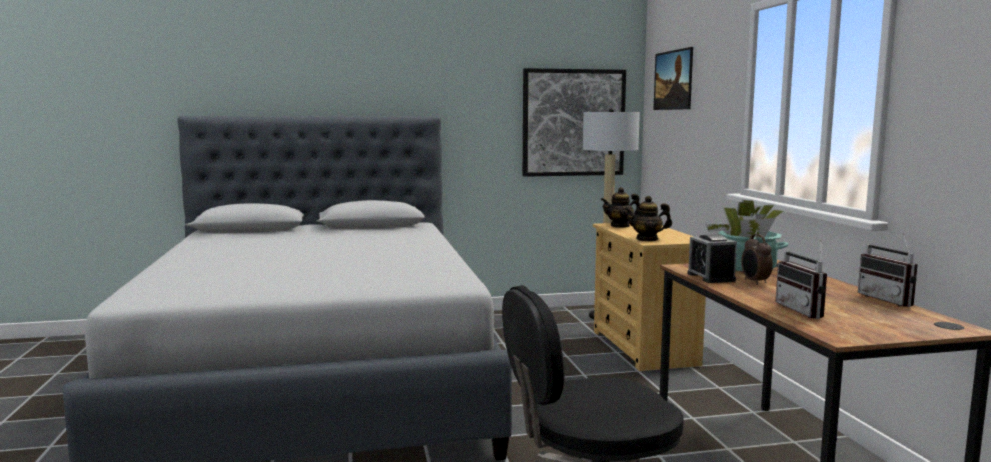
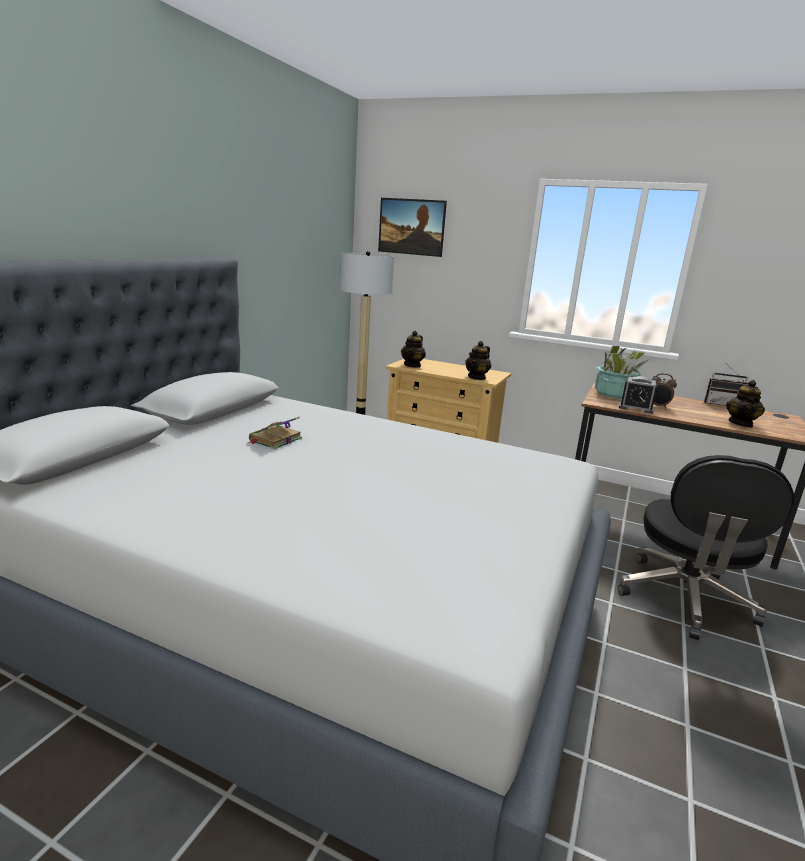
camera: 55 degrees left, 10 degrees up
picture [523,68,626,177] -> none
radio [775,240,827,319] -> teapot [726,380,765,427]
none -> book [248,417,302,449]

